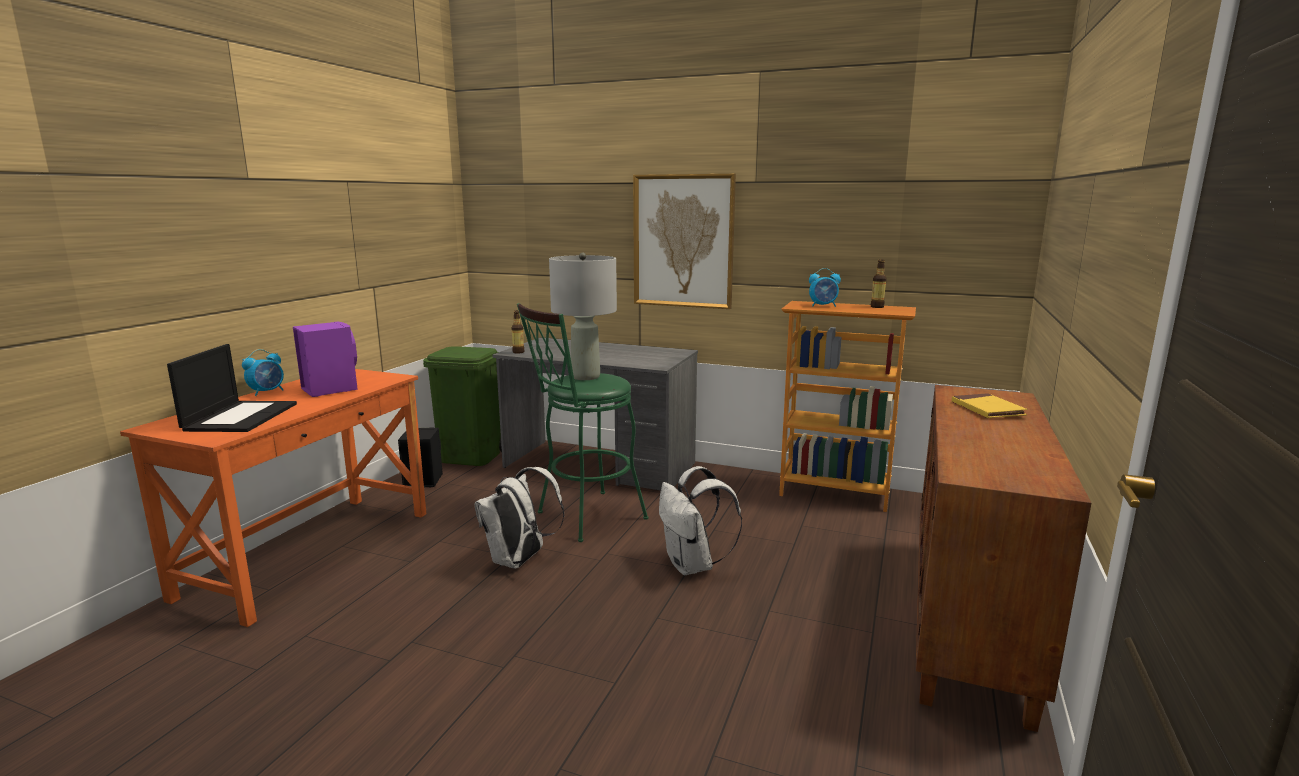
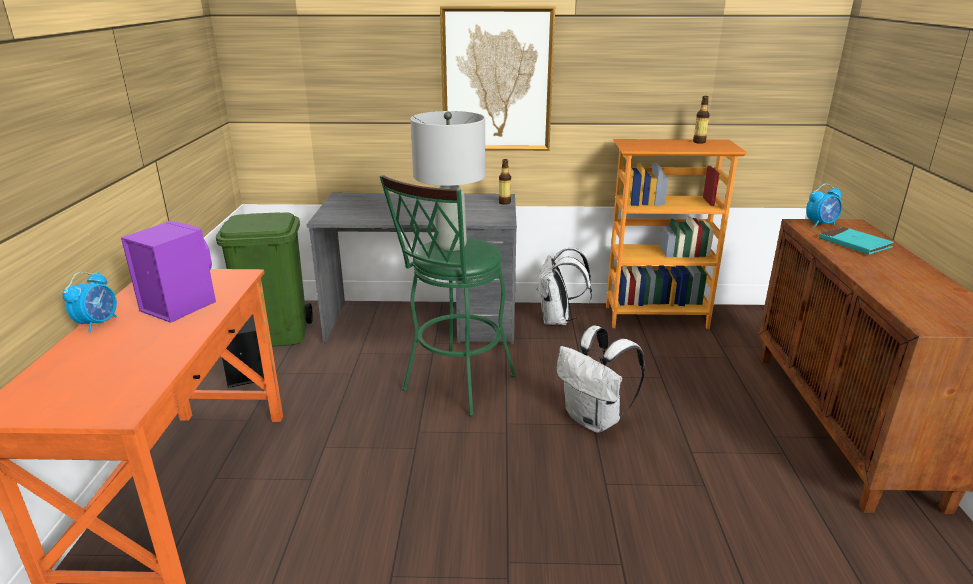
camera: 20 degrees left, 10 degrees up
laptop [167,344,297,432] -> none
white backpack [474,467,564,569] -> white backpack moved to [536,248,592,325]
bottle [511,311,524,354] -> bottle moved to [499,159,511,205]
alarm clock [809,268,841,307] -> alarm clock moved to [806,183,842,228]
yellow book [952,393,1027,418] -> turquoise book [819,227,894,254]

